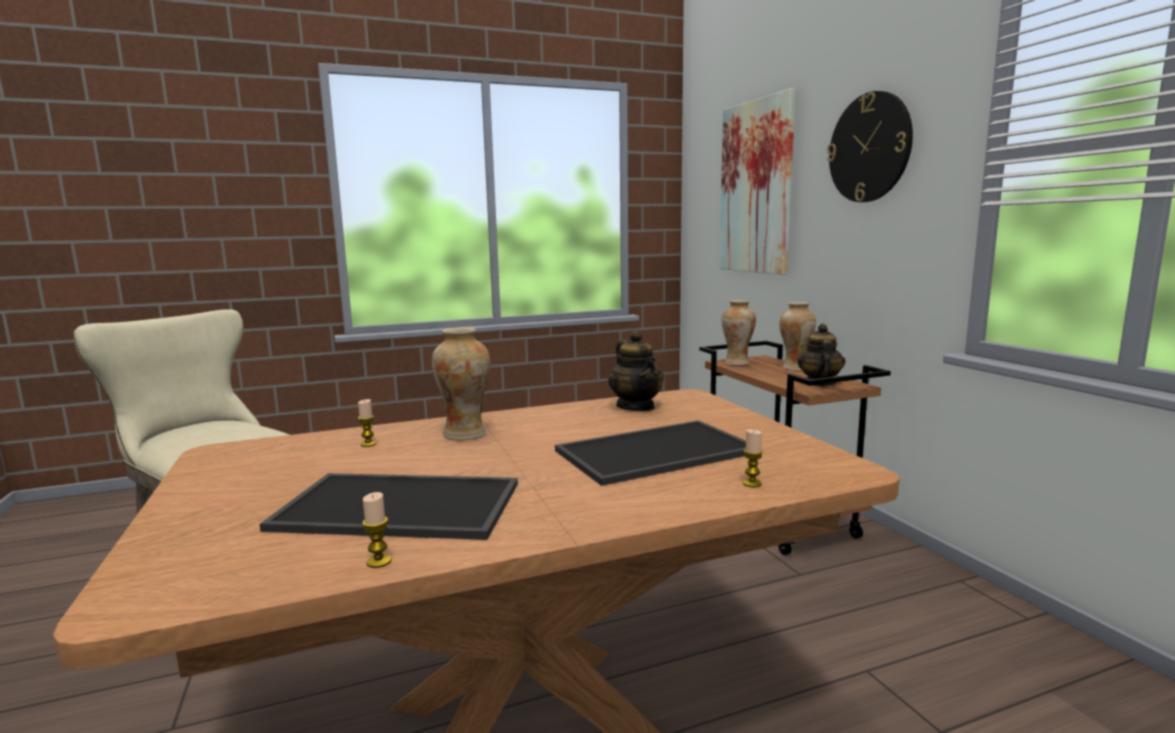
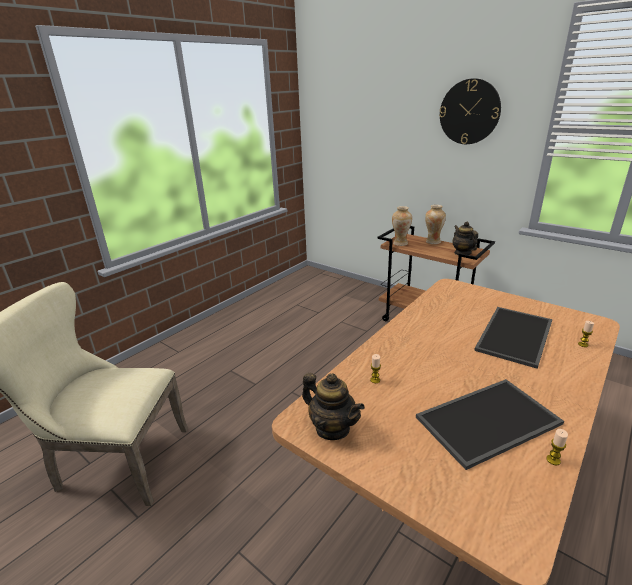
camera: 30 degrees left, 15 degrees up
vase [432,327,490,440] -> none
teapot [608,330,664,411] -> teapot moved to [302,373,365,440]
picture [719,88,796,275] -> none

